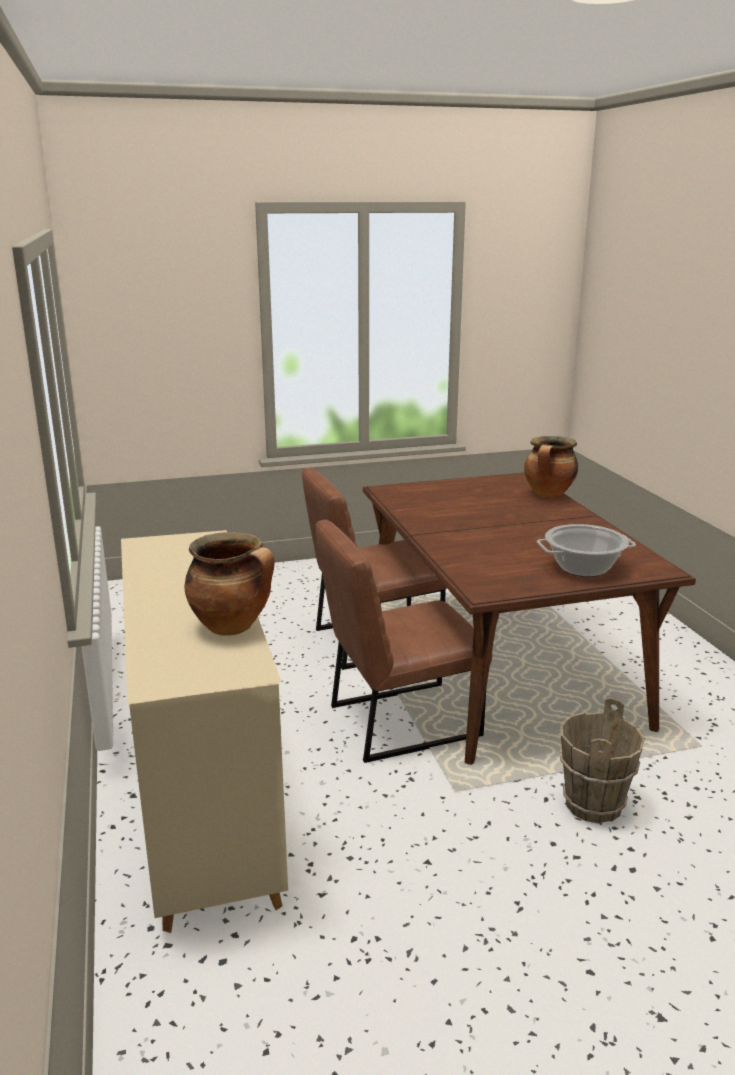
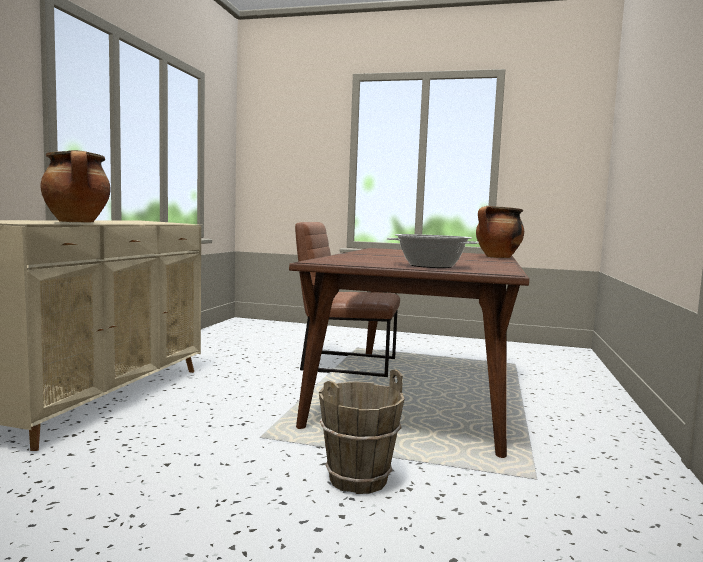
camera: 30 degrees right, 15 degrees down
brown chair [316,519,492,763] -> none

